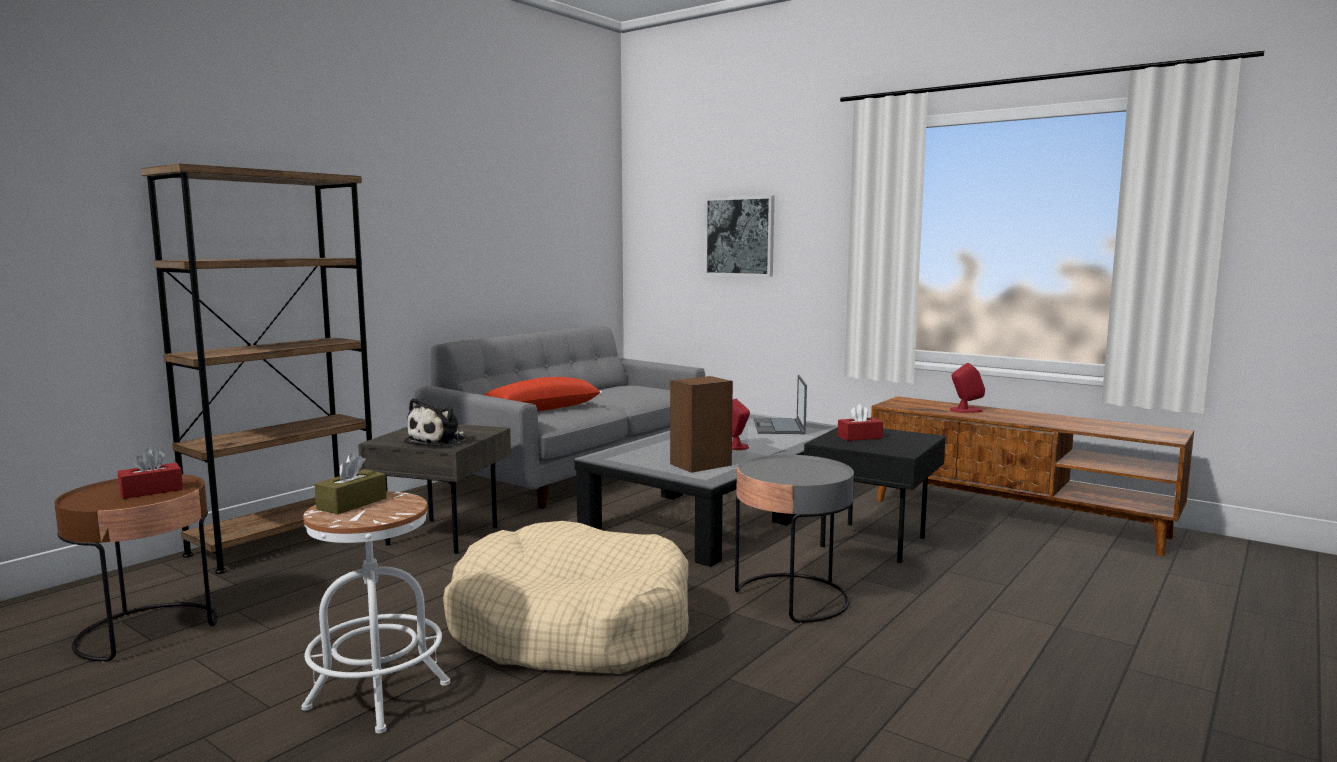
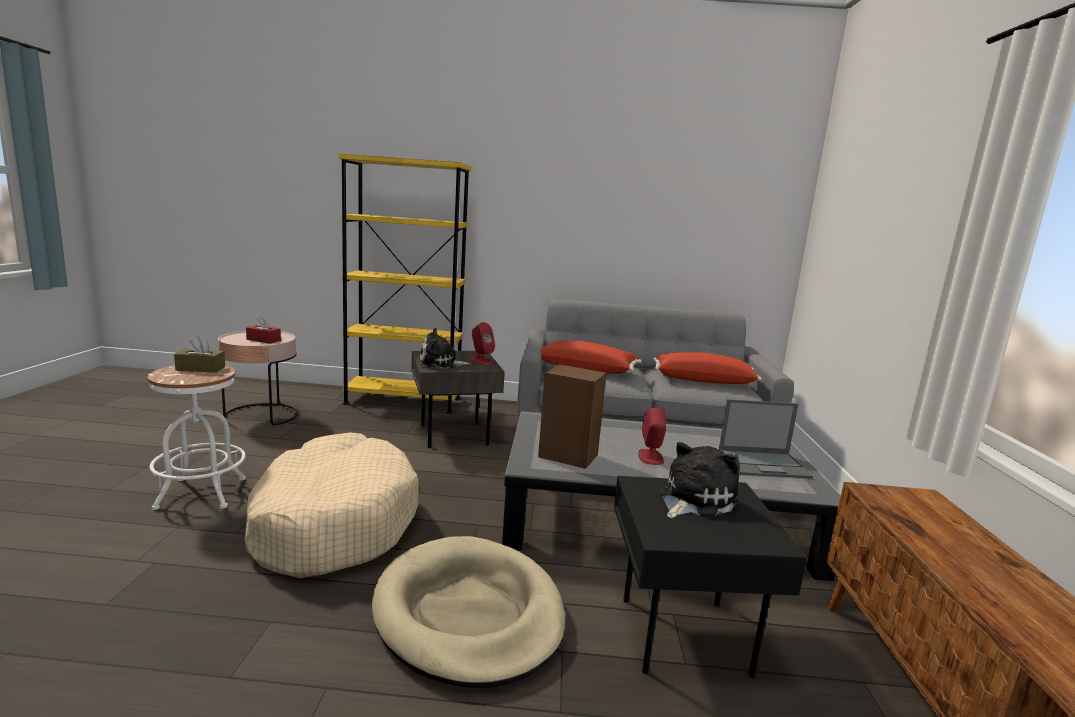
camera: 55 degrees right, 5 degrees up
brown side table [54,474,218,662] -> pink side table [218,331,298,426]
brown bookcase [141,163,372,574] -> yellow bookcase [338,154,471,414]
picture [704,195,774,277] -> none
grey side table [735,455,854,623] -> beige dog bed [372,536,566,688]
laptop [754,375,807,434] -> laptop turned 150 degrees counterclockwise [719,399,813,479]
red tissue box [837,404,883,441] -> plush toy [659,442,740,518]
red speaker [950,363,985,413] -> red speaker moved to [470,322,495,365]
none -> red pillow [653,352,762,384]

